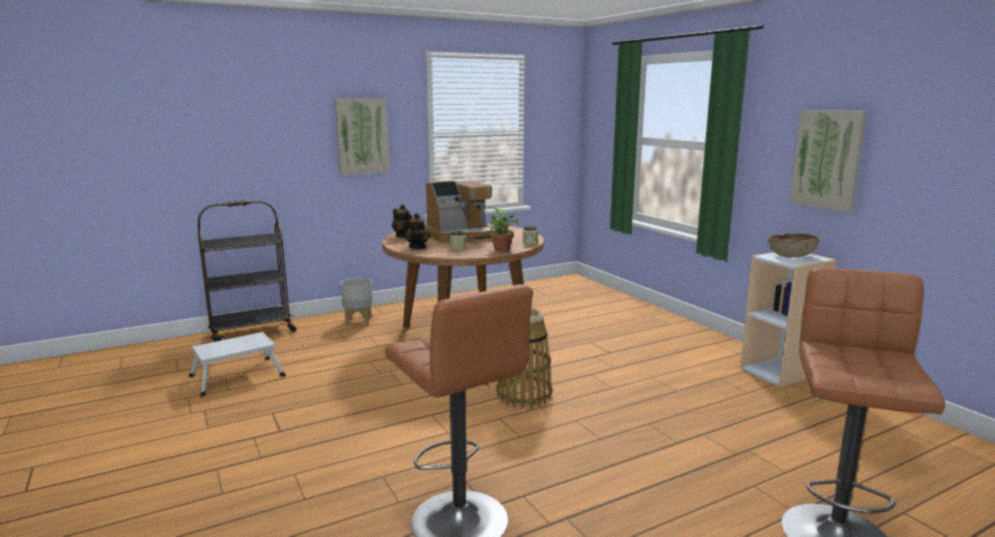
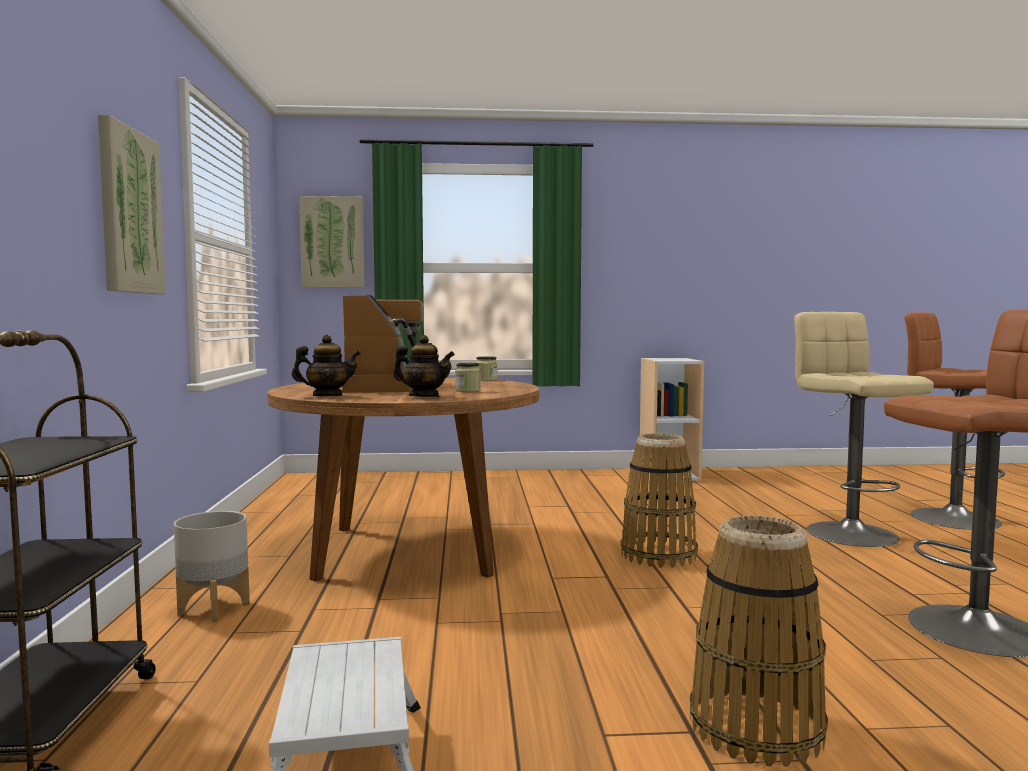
camera: 65 degrees left, 10 degrees down
potted plant [488,207,520,252] -> none
brown bowl [768,233,820,258] -> none
picture [790,110,867,212] -> picture moved to [299,196,365,287]
none -> basket [690,515,828,767]
none -> beige stool [794,312,934,547]

